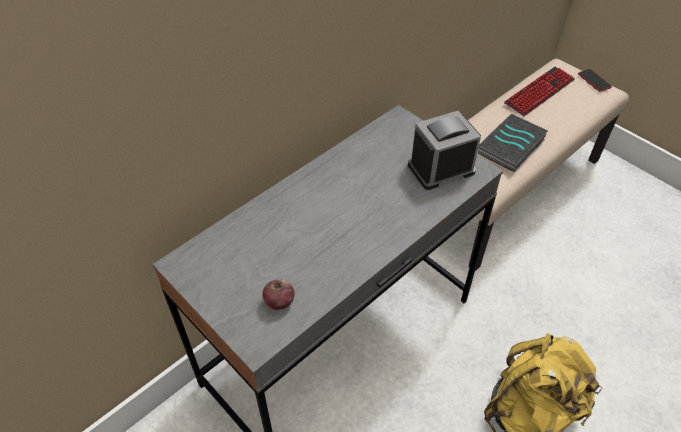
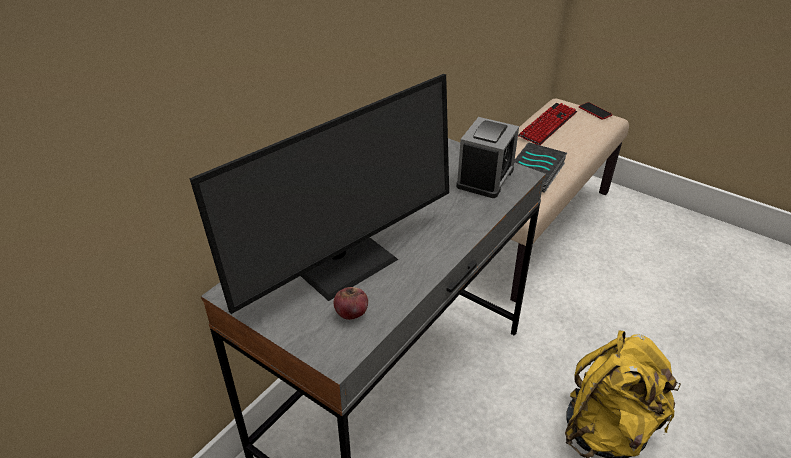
camera: 10 degrees left, 10 degrees down
alarm clock [408,111,481,190] -> alarm clock turned 150 degrees clockwise [456,117,519,198]
none -> monitor [189,74,449,314]

